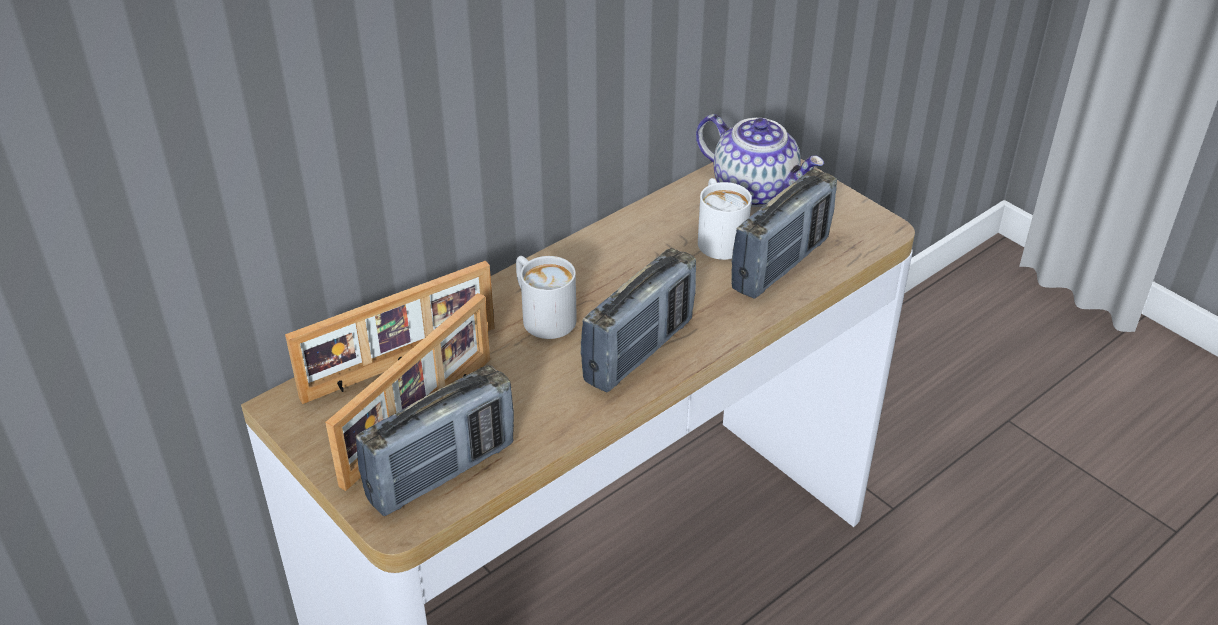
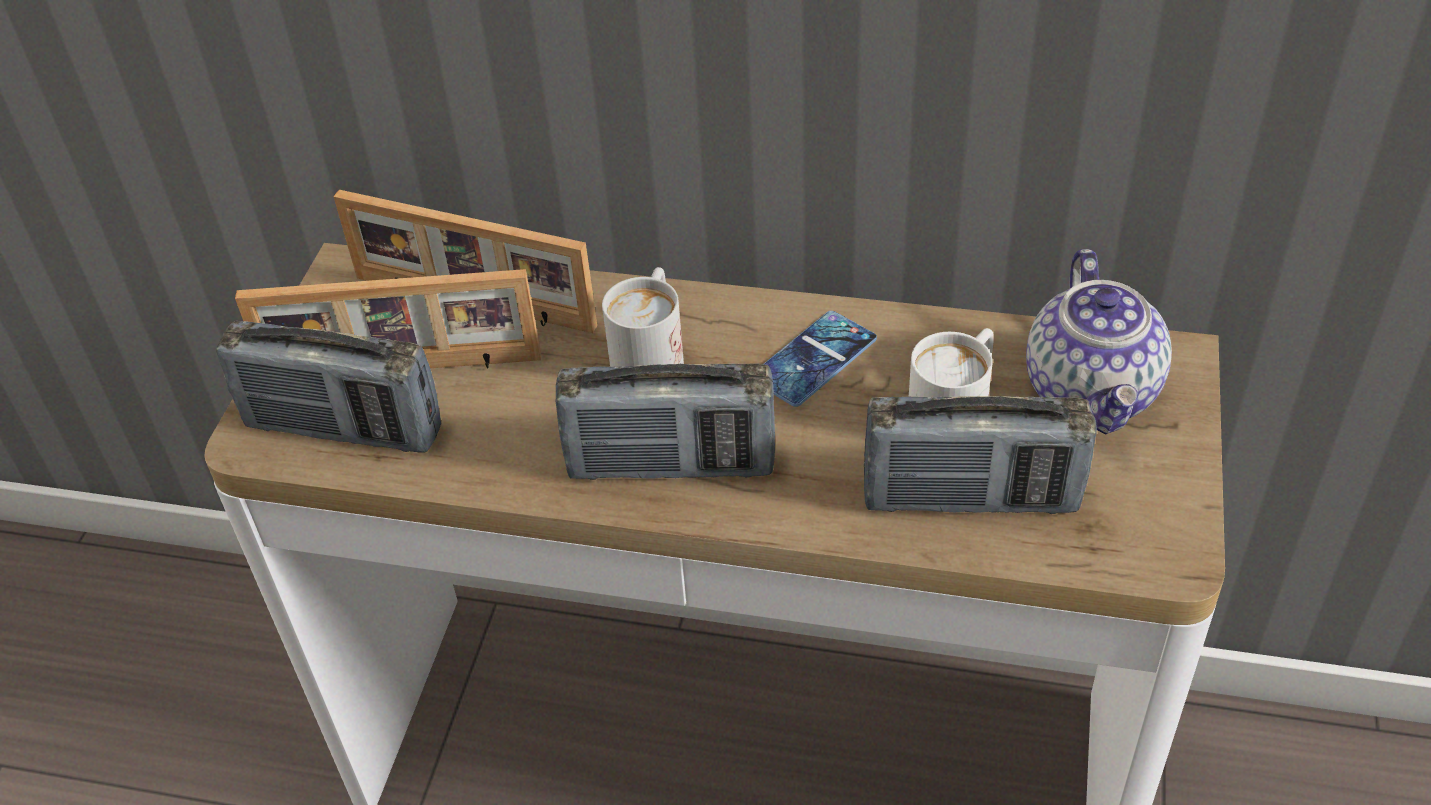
camera: 55 degrees right, 5 degrees up
none -> phone [764,311,877,407]

